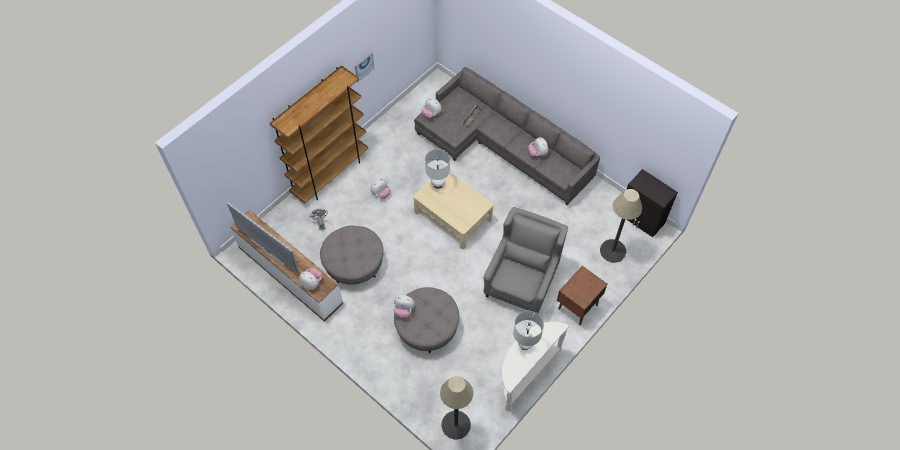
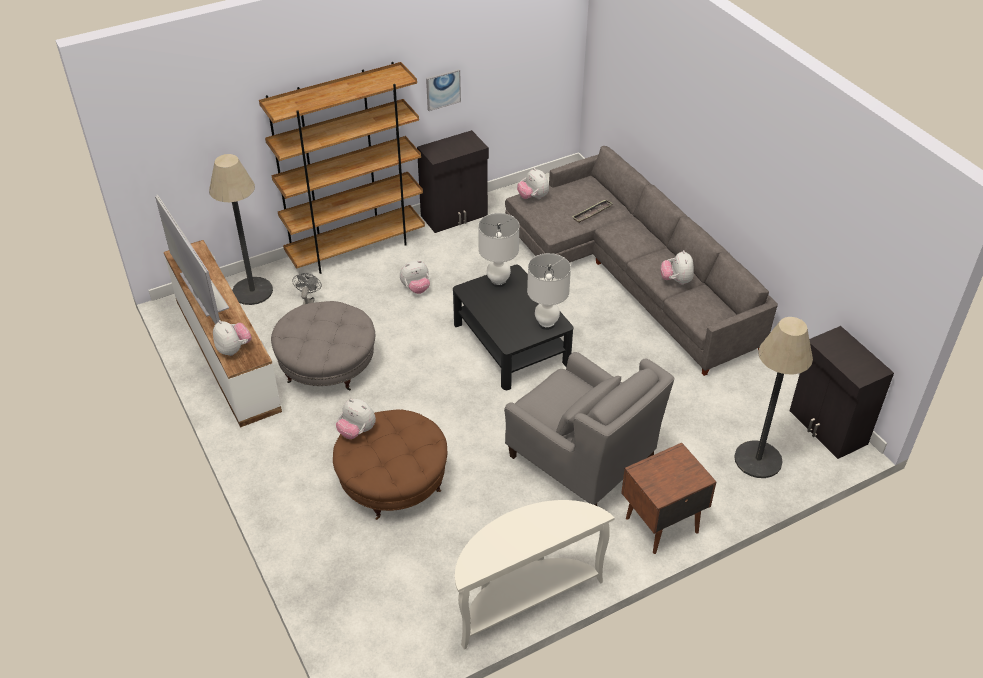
camera: 20 degrees right, 15 degrees down
grey ottoman [394,287,460,354] -> brown ottoman [333,409,447,520]
beige coffee table [413,172,493,249] -> black coffee table [453,265,573,390]
floor lamp [440,376,473,440] -> floor lamp moved to [209,154,273,305]
grey armchair [483,207,568,313] -> grey armchair turned 90 degrees clockwise [504,352,675,506]
white table lamp [513,311,544,350] -> white table lamp moved to [527,253,571,330]
none -> black cabinet [417,130,489,233]

